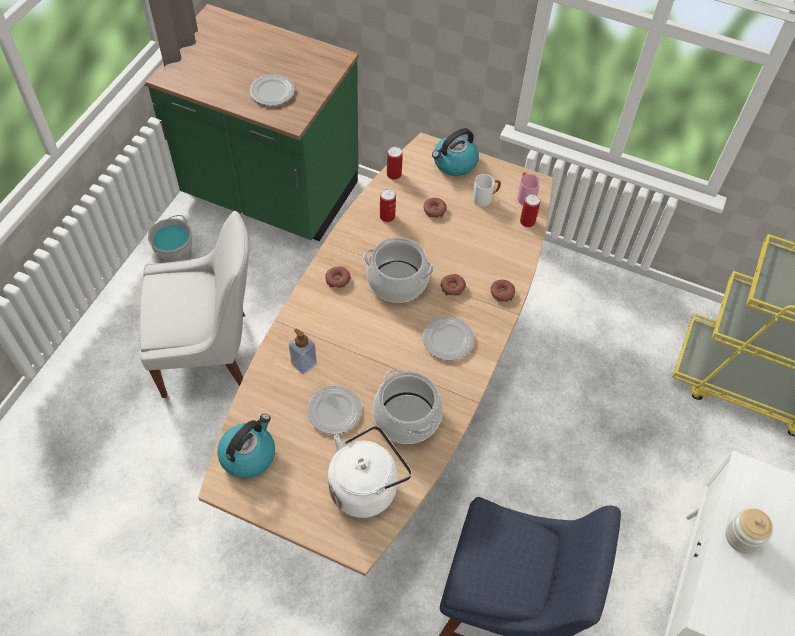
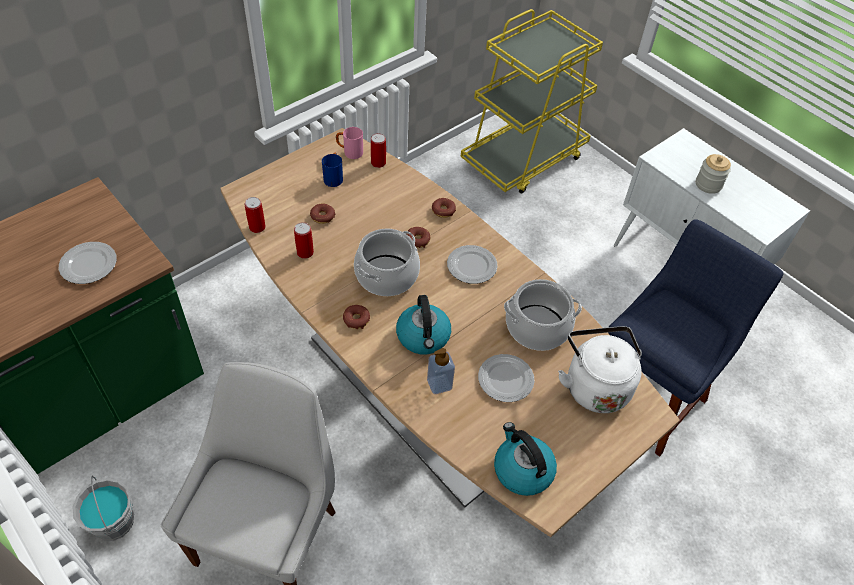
camera: 65 degrees left, 5 degrees down
kettle [432,128,479,176] -> kettle moved to [396,295,451,354]
white mug [472,174,501,206] -> blue mug [322,153,343,187]

